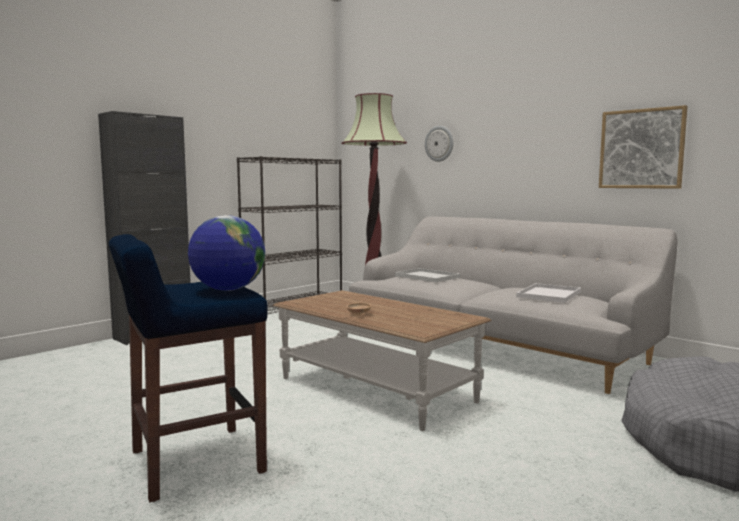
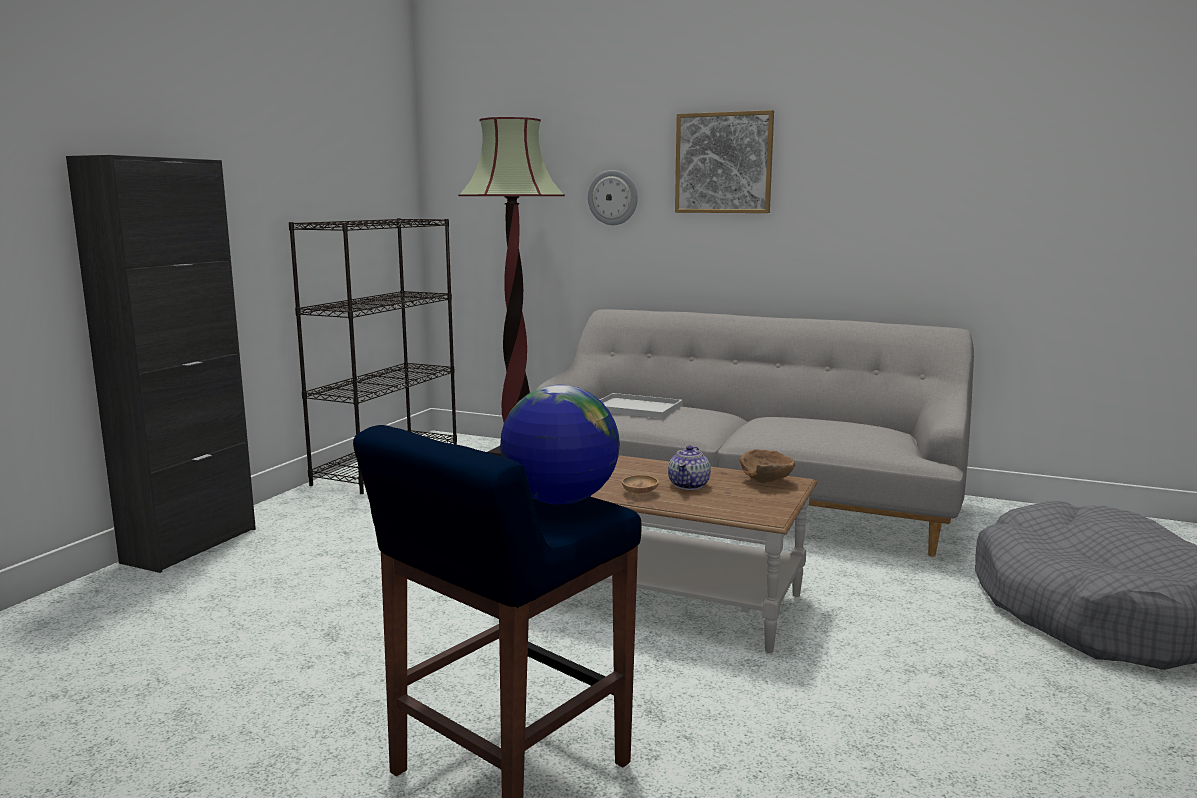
camera: 20 degrees left, 5 degrees up
white tray [516,283,581,303] -> none
picture [599,105,688,189] -> picture moved to [675,110,774,213]
none -> teapot [668,445,711,490]
none -> brown bowl [740,449,795,483]

